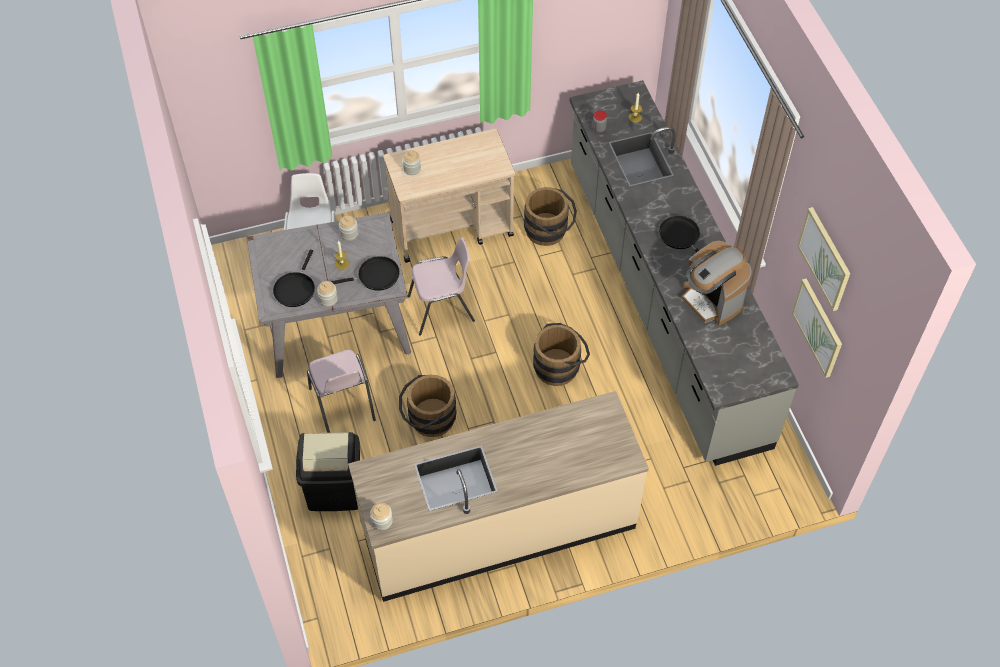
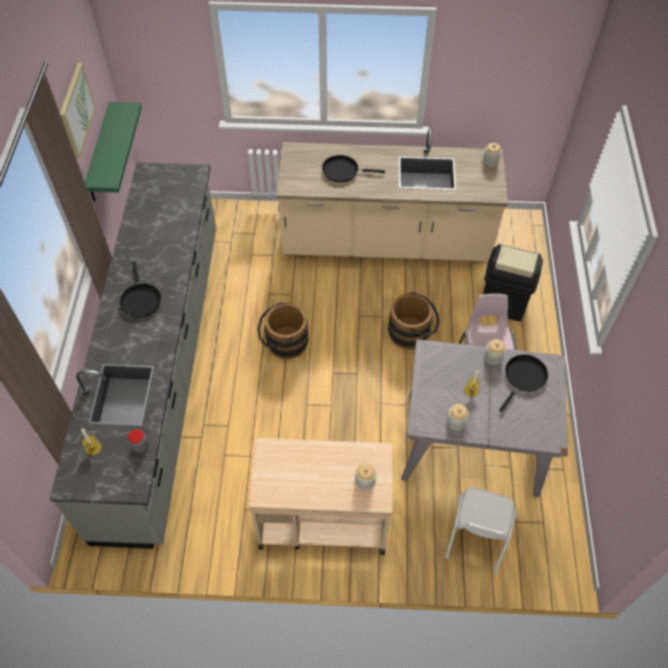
camera: 160 degrees left, 0 degrees up
black frying pan [330,256,400,291] -> black frying pan moved to [322,155,385,182]
pink chair [408,237,475,336] -> none
brown bucket [524,187,577,246] -> none
coffee machine [682,241,751,326] -> none
picture [792,279,842,378] -> green shelf [85,102,142,202]

